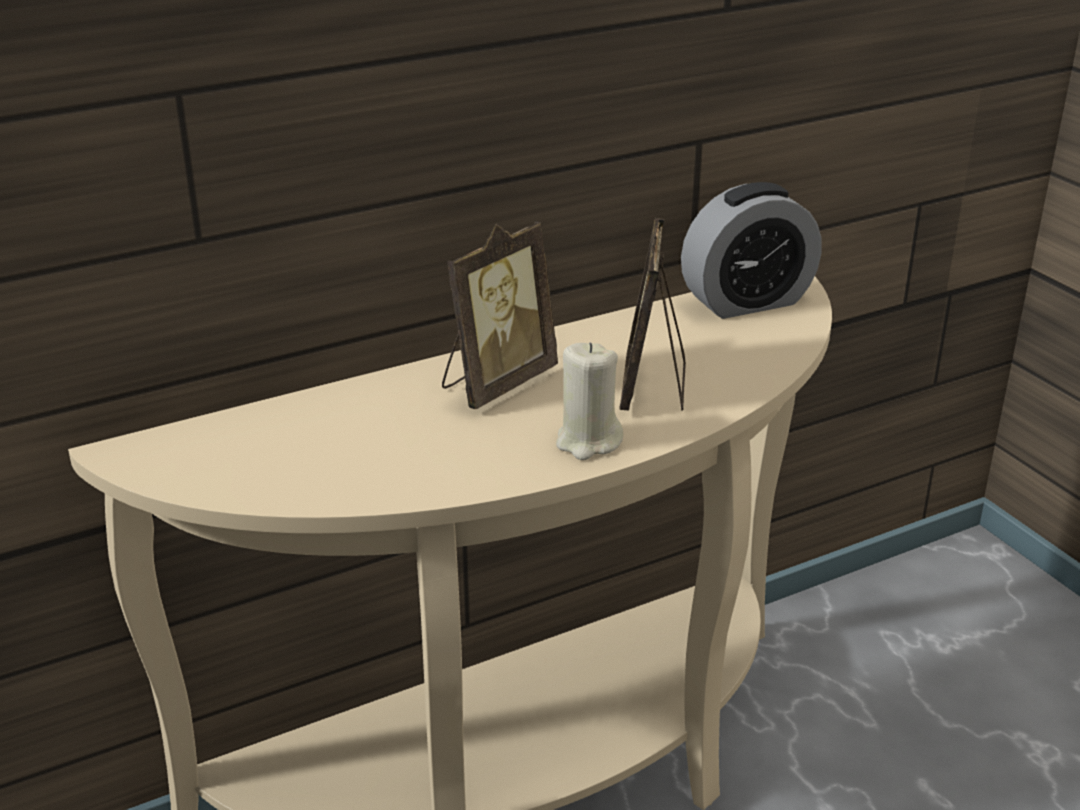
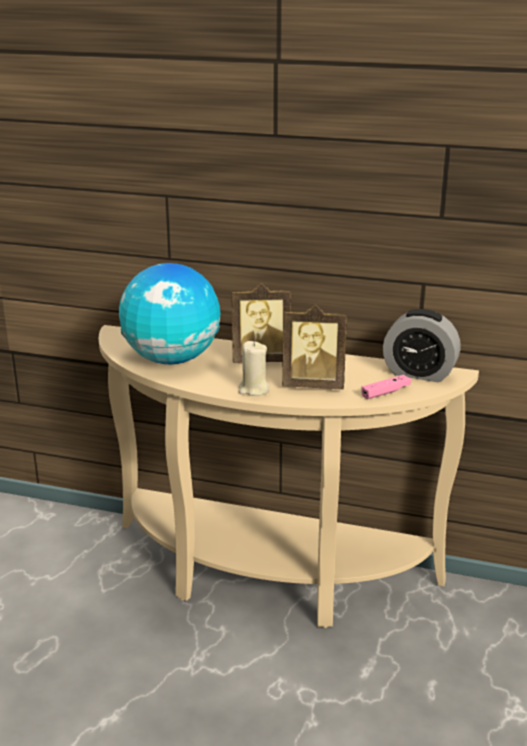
camera: 45 degrees right, 5 degrees down
picture frame [619,218,686,411] -> picture frame turned 135 degrees counterclockwise [282,304,347,389]
none -> globe [119,263,220,364]
none -> pink game controller [361,375,411,399]

